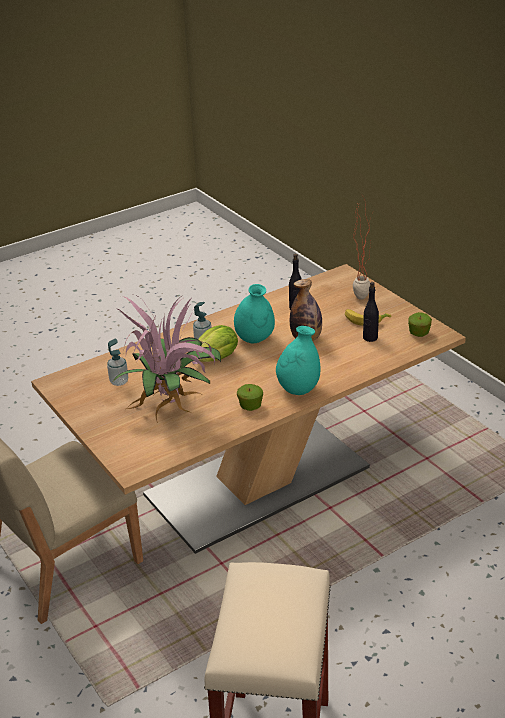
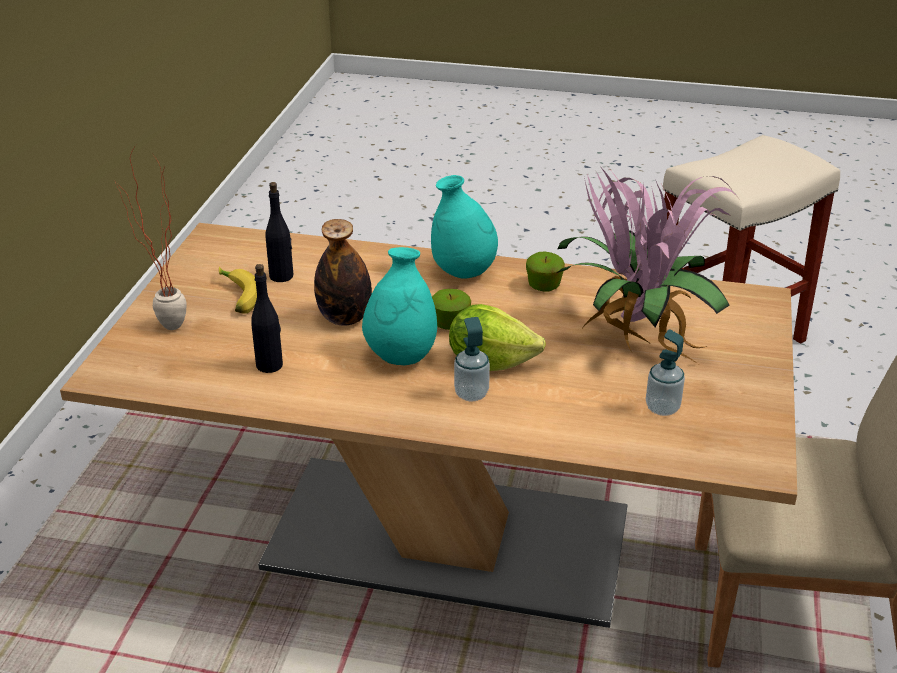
camera: 135 degrees left, 0 degrees up
apple [408,312,432,337] -> apple moved to [432,289,471,330]

